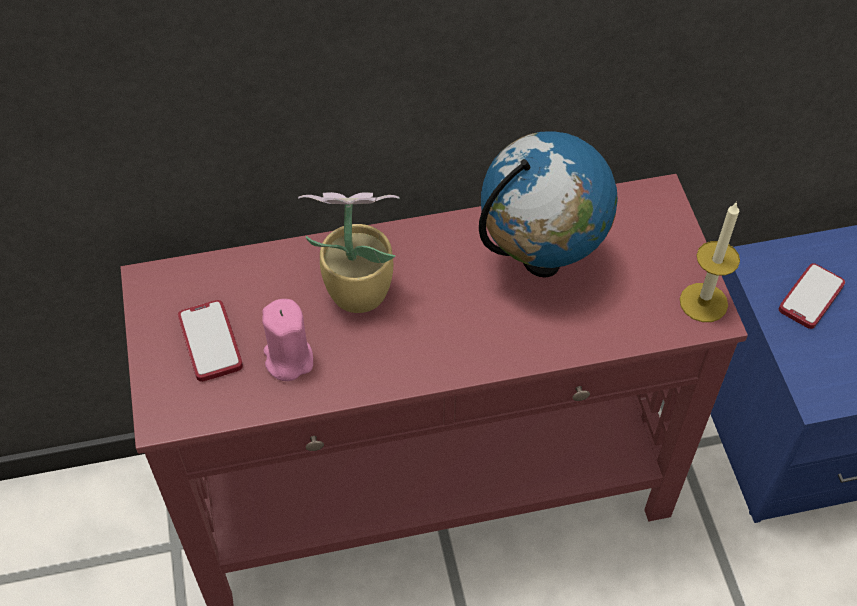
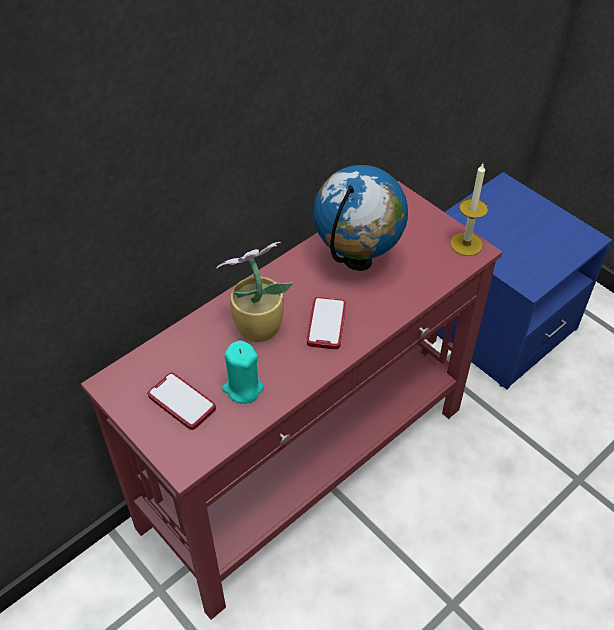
camera: 30 degrees left, 5 degrees down
pink candle [262,299,313,381] -> turquoise candle [222,340,264,404]
phone [779,263,845,329] -> phone moved to [307,297,346,349]

